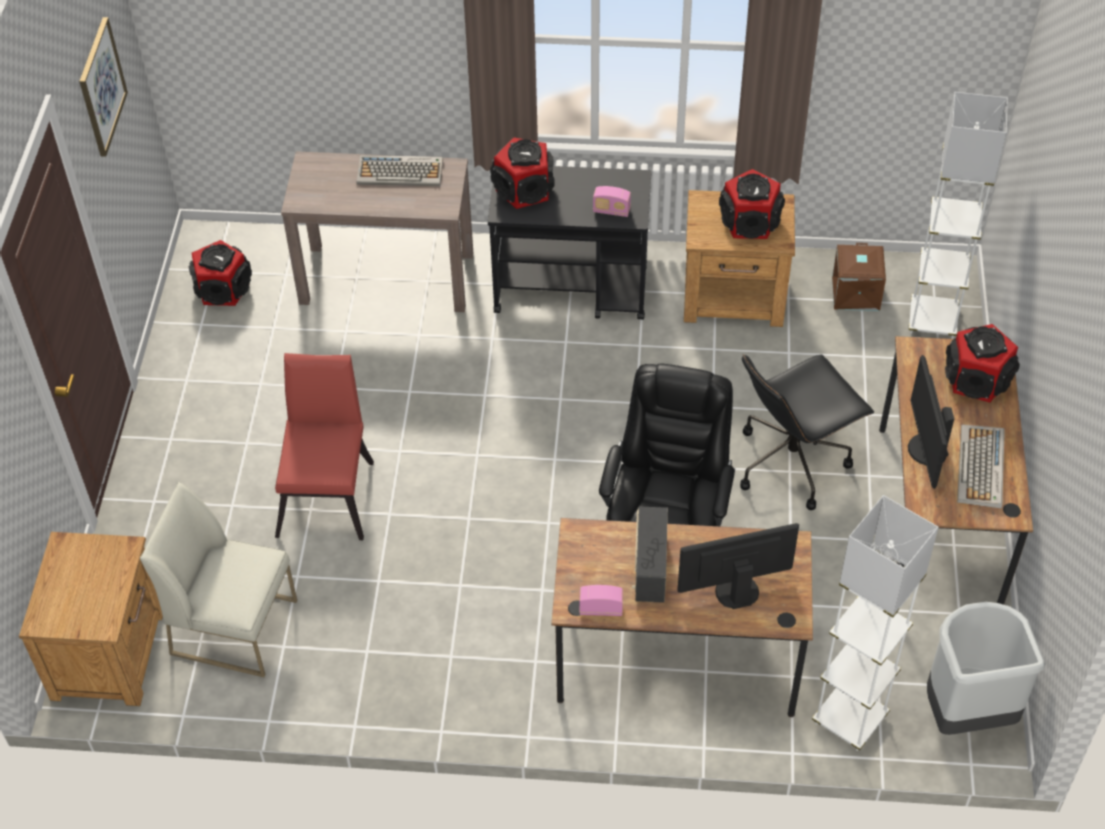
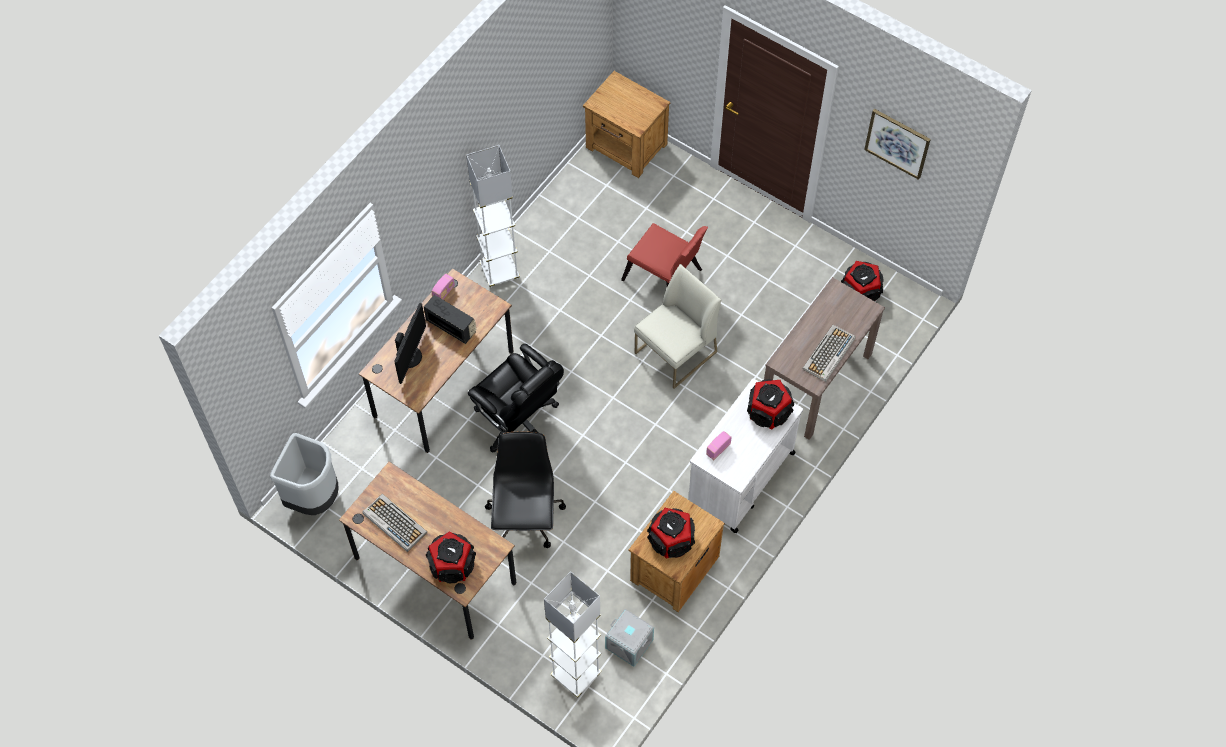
camera: 120 degrees right, 10 degrees up
white chair [140,482,297,677] -> white chair moved to [634,264,721,389]
black cart [488,166,651,320] -> white cart [688,378,803,533]
white floor lamp [812,495,939,751] -> white floor lamp moved to [466,145,520,288]
brown storage box [832,243,886,311] -> grey storage box [605,609,654,667]
monitor [908,355,954,489] -> none

